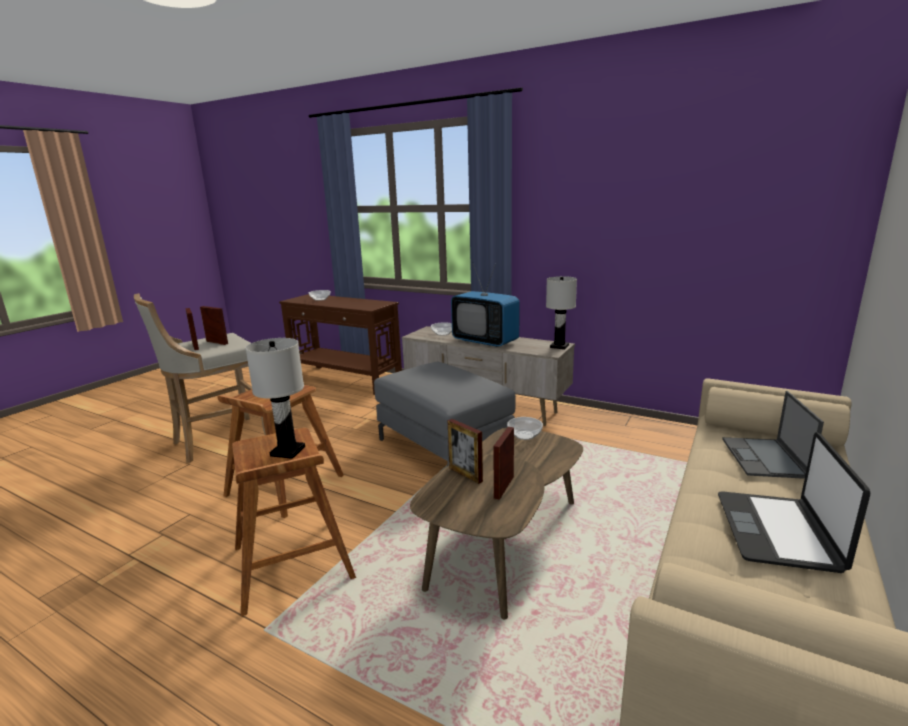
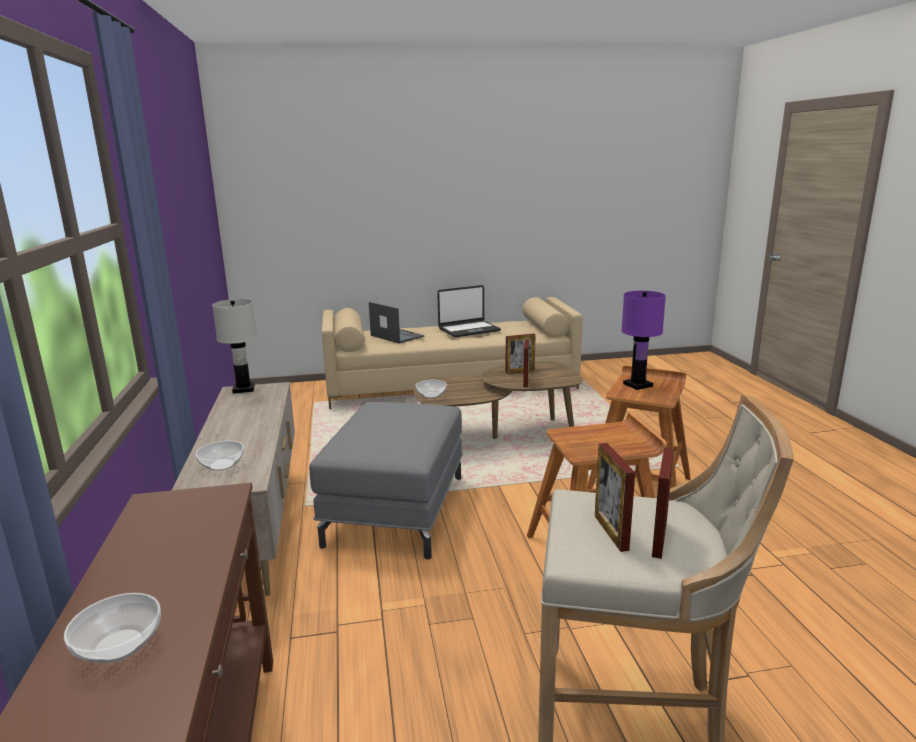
camera: 130 degrees left, 0 degrees up
white table lamp [245,338,305,459] -> purple table lamp [621,291,666,390]
television [451,262,520,347] -> none
laptop [722,391,824,479] -> laptop turned 105 degrees counterclockwise [369,302,425,344]

